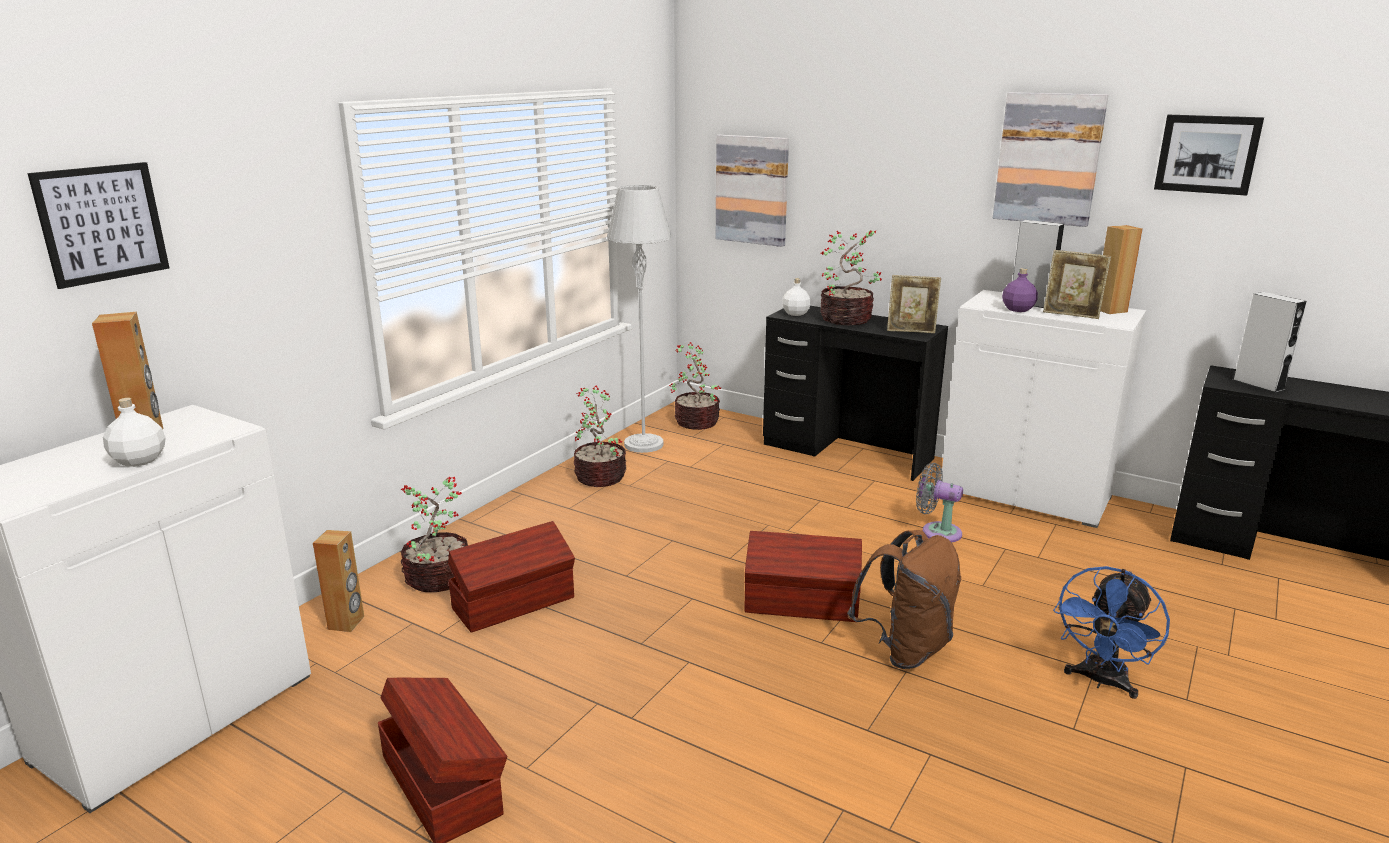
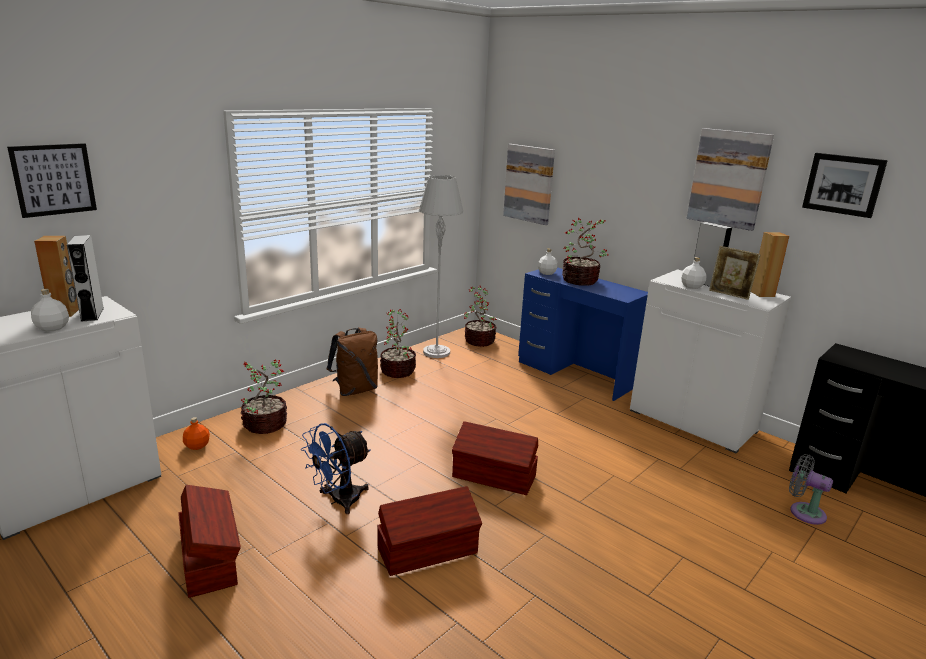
camera: 10 degrees right, 0 degrees up
brown speaker [313,530,364,632] -> orange bottle [183,417,210,450]
brown storage box [448,521,575,633] -> brown storage box moved to [377,486,482,576]
black desk [763,306,948,481] -> blue desk [518,267,648,401]
brown backpack [847,530,961,669] -> brown backpack moved to [327,327,378,396]
picture frame [887,275,941,333] -> none
grey fan [916,463,963,543] -> grey fan moved to [789,454,833,525]
purple bottle [1002,268,1038,312] -> white bottle [681,257,706,289]
blue fan [1053,566,1170,699] -> blue fan moved to [301,423,371,514]
grey speaker [1234,292,1306,393] -> grey speaker moved to [67,235,104,322]

